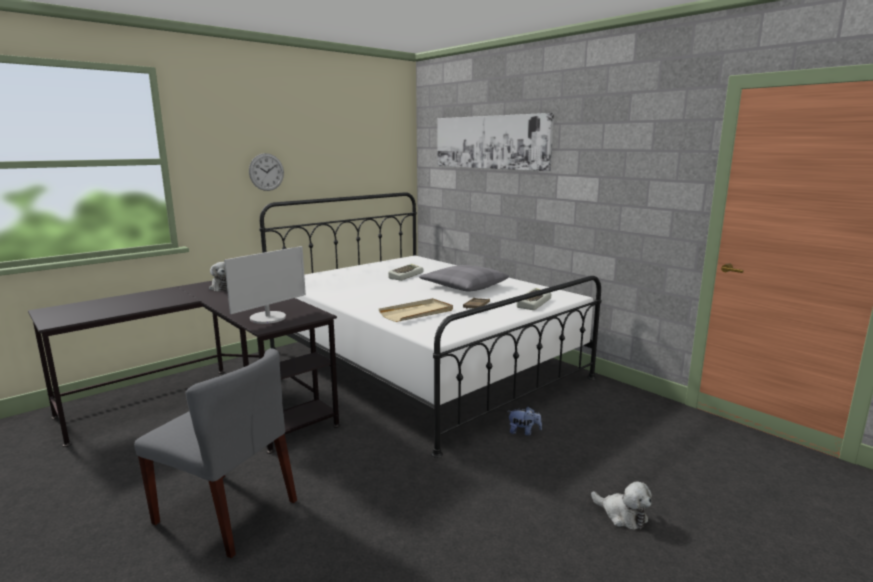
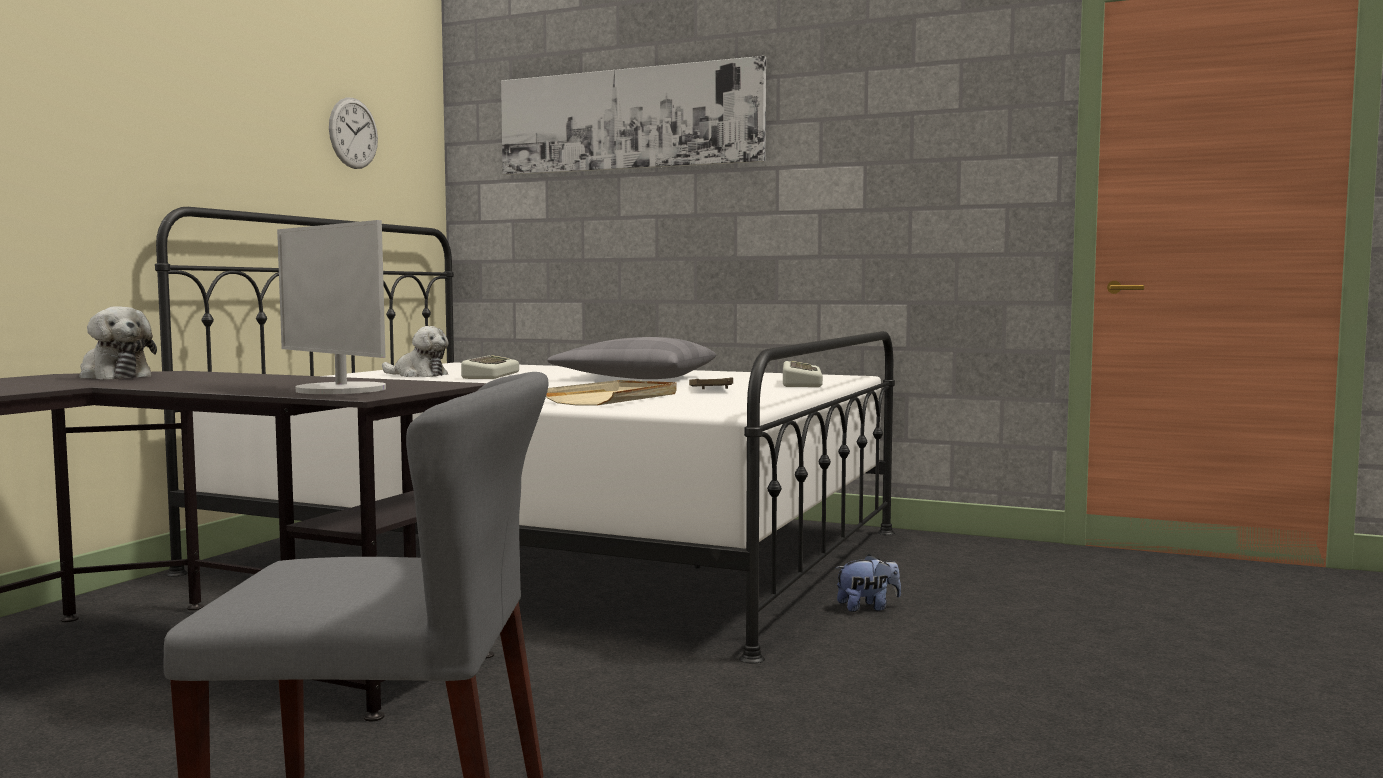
camera: 25 degrees left, 10 degrees down
monitor [224,246,306,324] -> monitor turned 120 degrees clockwise [277,220,386,394]
wall clock [249,153,284,191] -> wall clock moved to [329,97,378,169]
plush toy [591,481,652,530] -> plush toy moved to [382,326,448,377]

